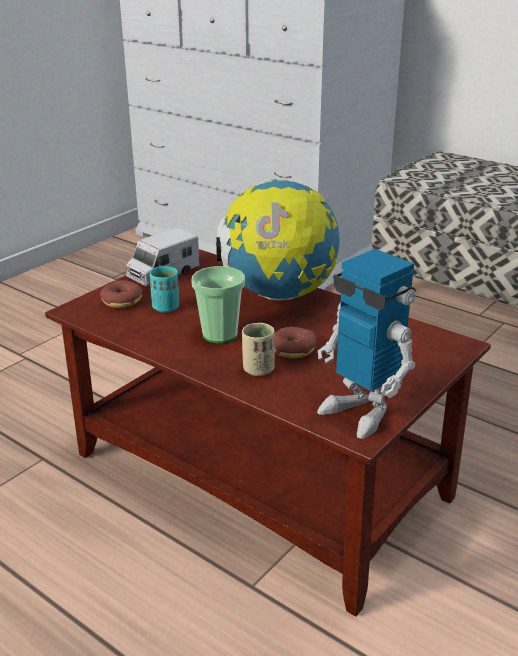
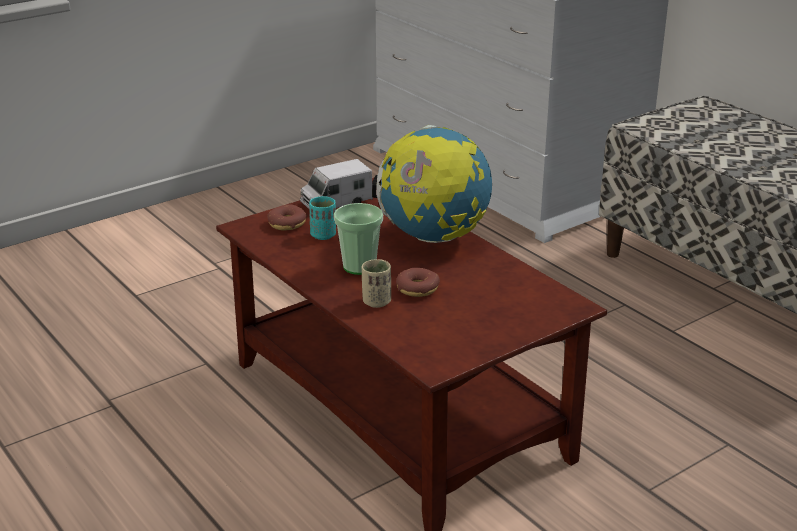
camera: 15 degrees right, 0 degrees up
toy robot [317,249,416,439] -> none

